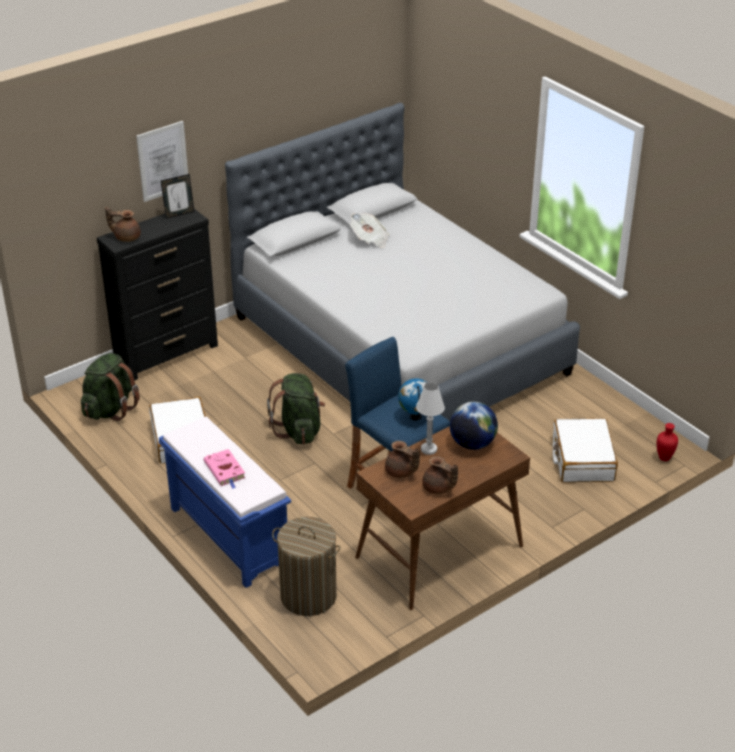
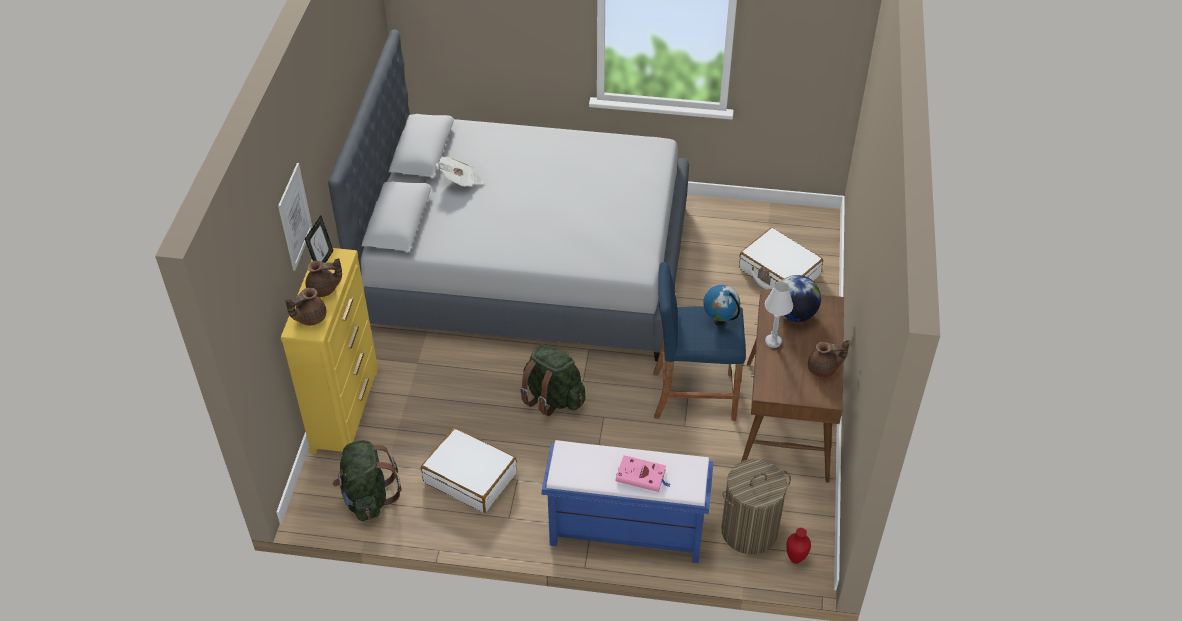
camera: 45 degrees left, 10 degrees up
black dresser [97,209,218,381] -> yellow dresser [281,248,378,454]
brown teapot [385,441,420,478] -> brown teapot moved to [306,258,342,297]
red vase [657,423,678,461] -> red vase moved to [786,528,811,564]

